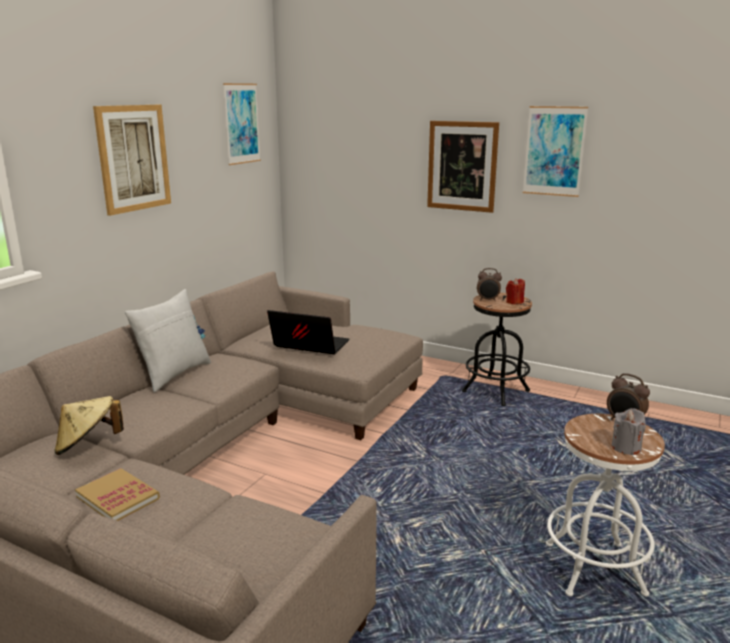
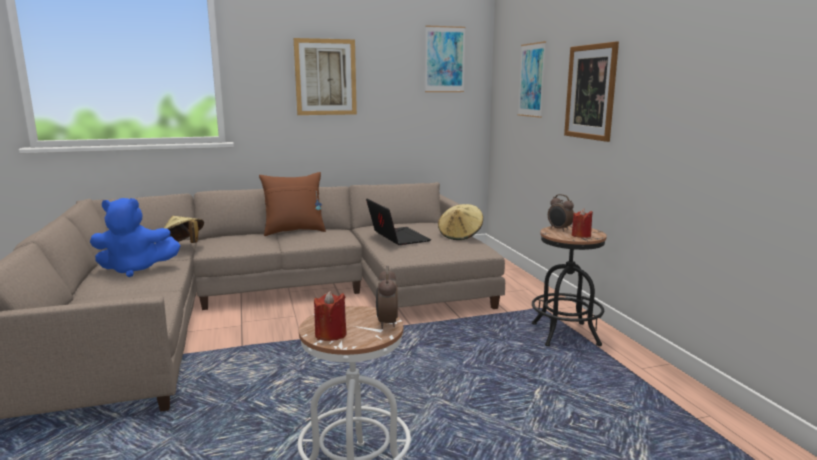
camera: 45 degrees right, 5 degrees down
book [75,468,160,521] -> blue plush toy [90,198,181,277]
grey pillow [125,289,211,392] -> brown pillow [259,172,326,236]
picture [523,106,588,197] -> picture moved to [518,41,546,118]
grey candle [612,408,646,455] -> red candle [314,291,347,341]
none -> beige hat [438,204,483,240]

